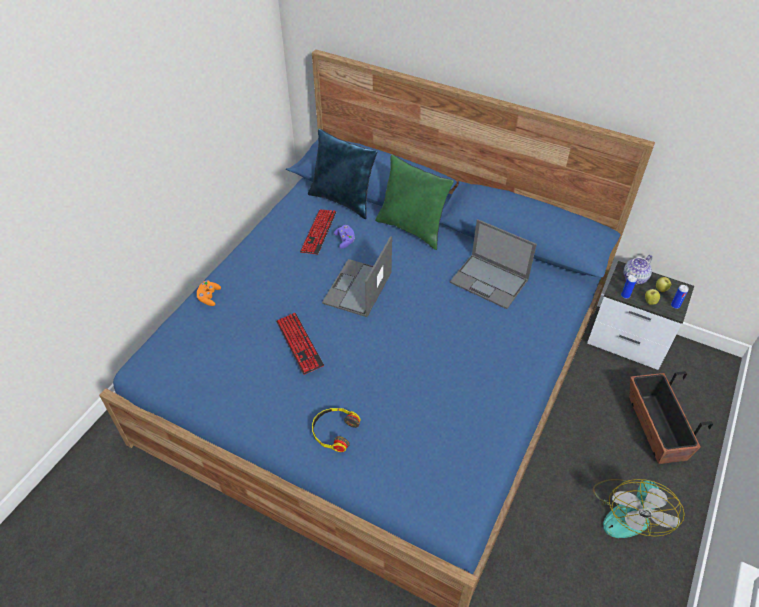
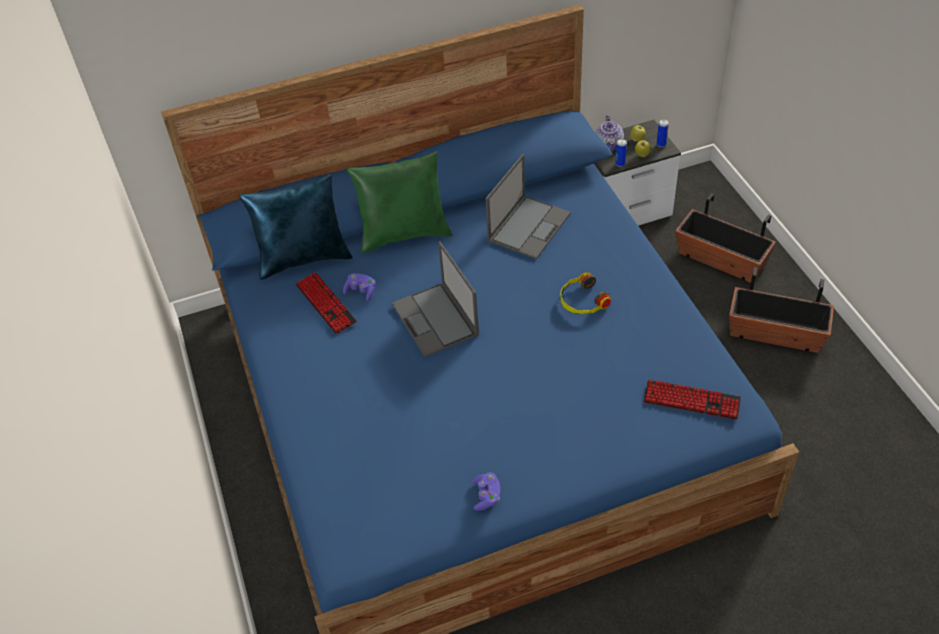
camera: 45 degrees left, 0 degrees up
orange game controller [197,281,221,306] -> none
keyboard [276,312,324,375] -> keyboard moved to [643,379,741,420]
headphones [312,408,361,452] -> headphones moved to [561,272,611,314]
laptop [450,219,537,309] -> laptop turned 45 degrees counterclockwise [486,154,571,259]
fan [593,479,685,538] -> planter [729,267,834,353]
none -> purple game controller [472,472,500,511]

